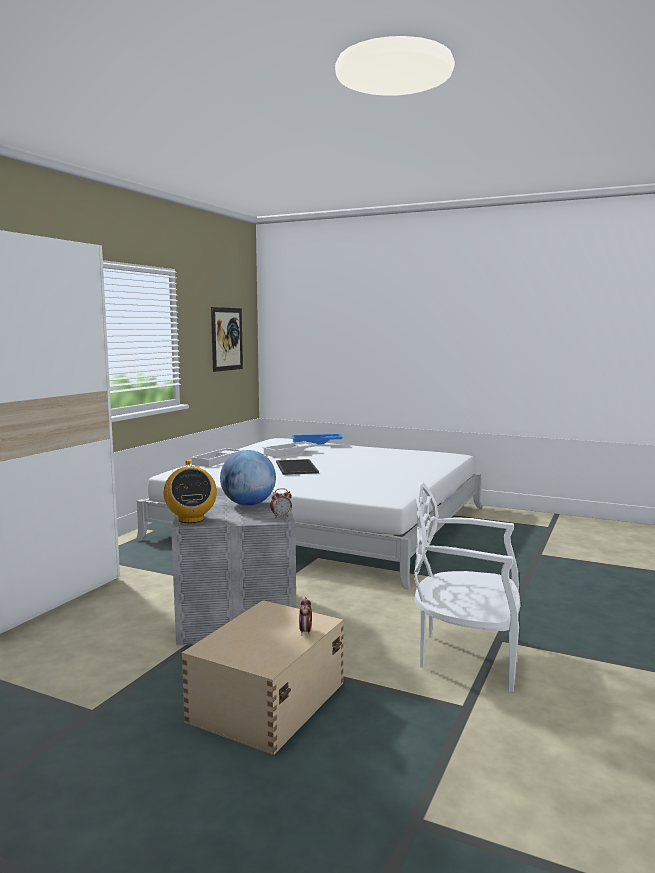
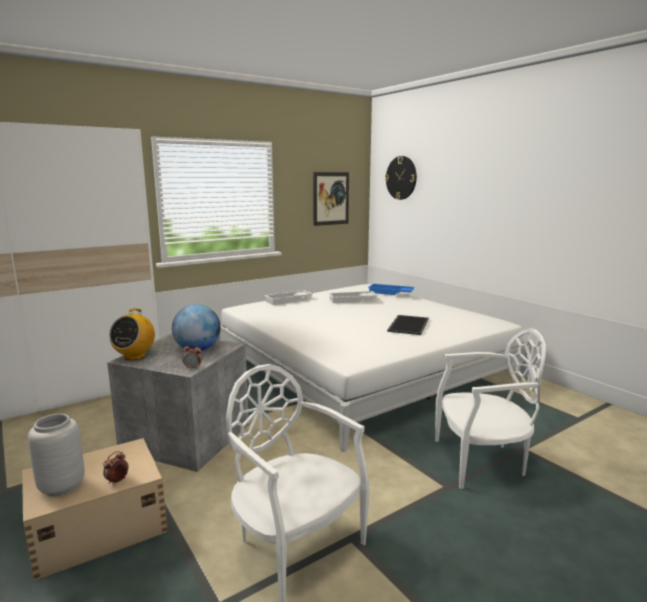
camera: 30 degrees right, 5 degrees up
tray [276,459,319,475] -> tray moved to [387,315,429,335]
none -> grey vase [28,414,85,496]
none -> wall clock [385,156,417,200]
none -> white chair [435,328,546,489]

